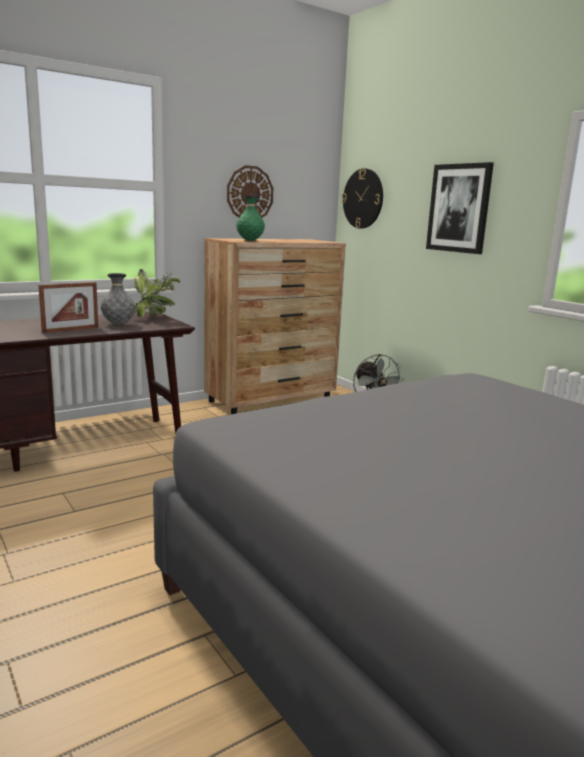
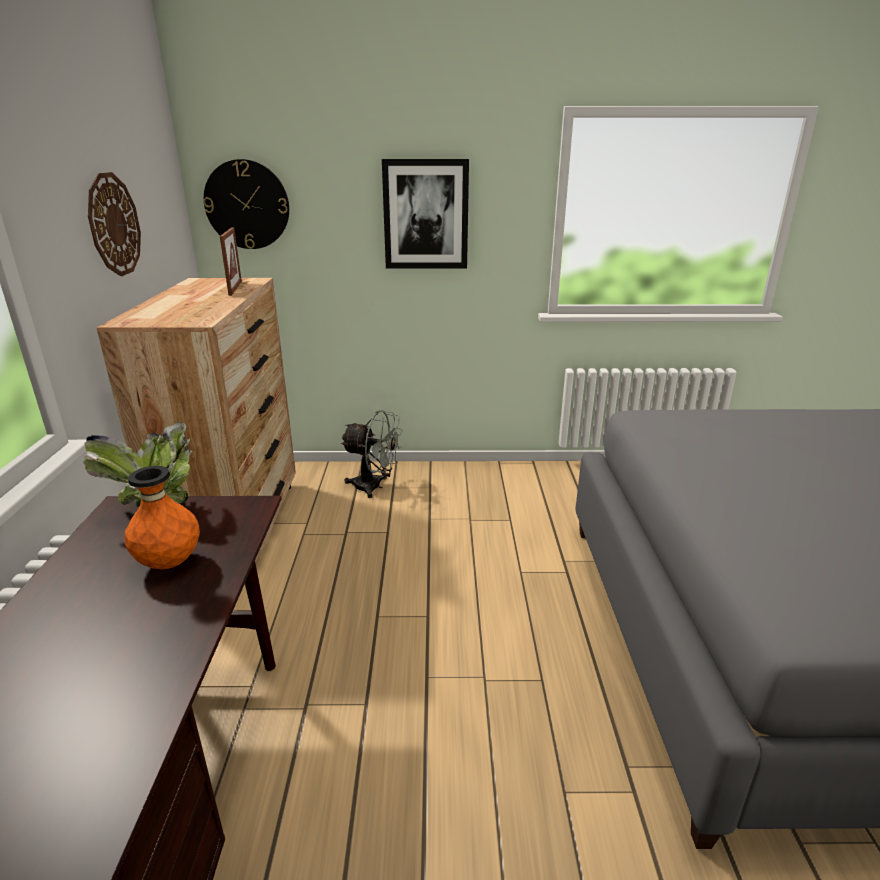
camera: 55 degrees left, 10 degrees up
picture frame [38,282,98,333] -> picture frame moved to [220,227,242,296]
grey vase [101,273,135,325] -> orange vase [124,466,200,569]
green vase [236,196,265,241] -> none

